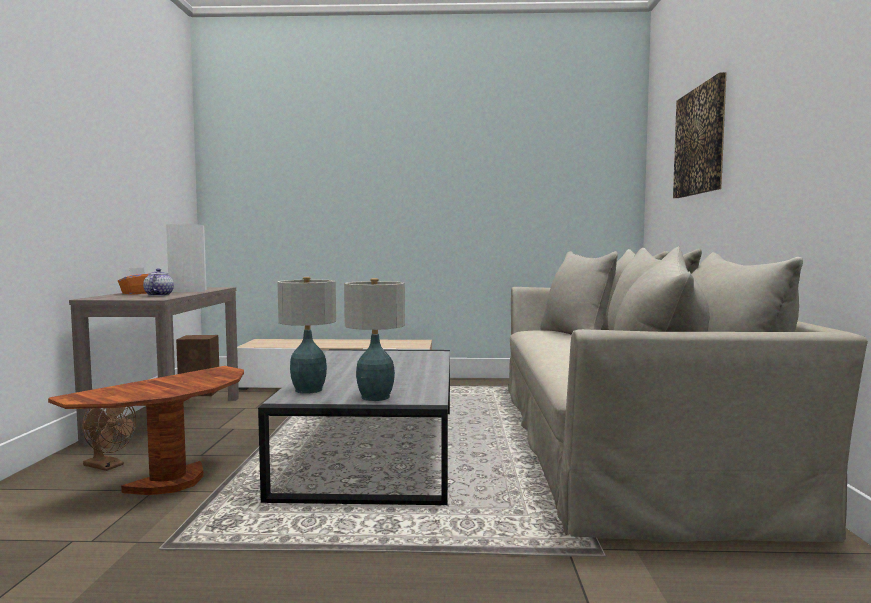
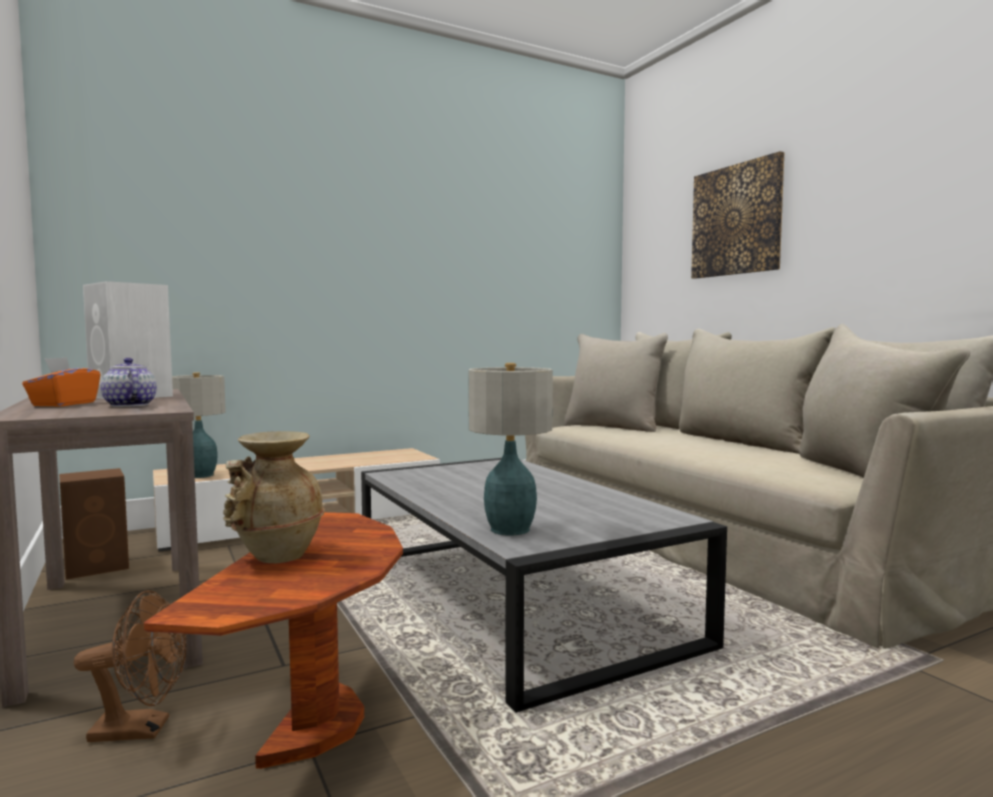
camera: 30 degrees left, 0 degrees up
table lamp [344,278,405,401] -> table lamp moved to [172,372,226,478]
none -> beige vase [223,431,325,563]

